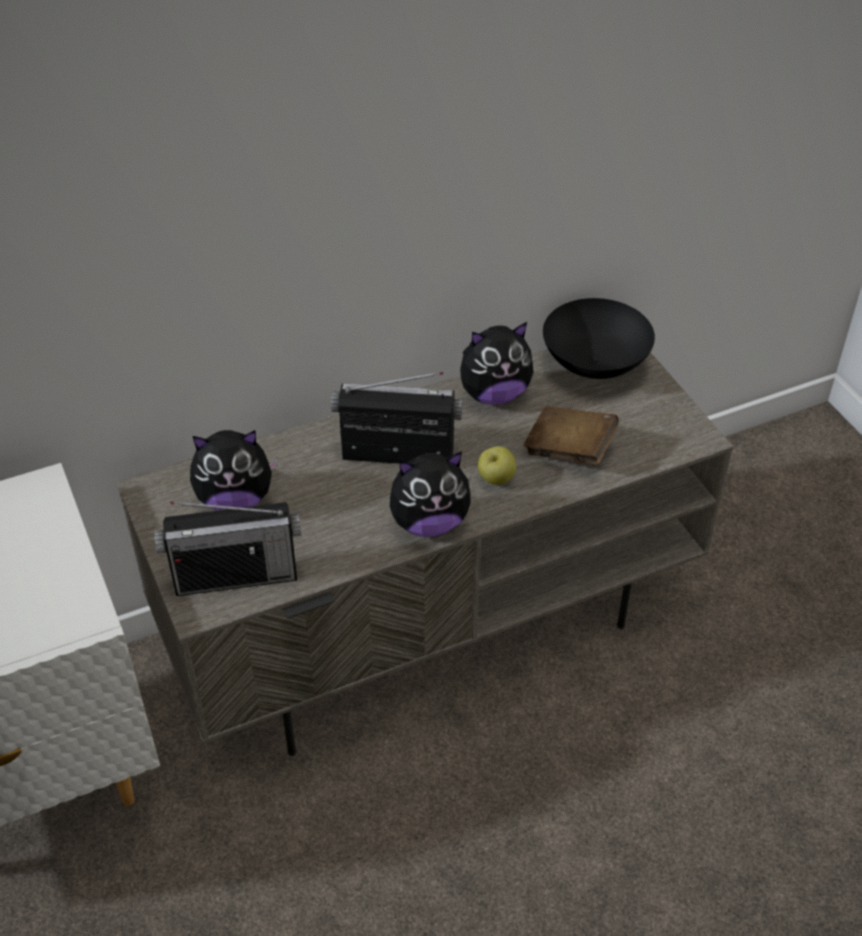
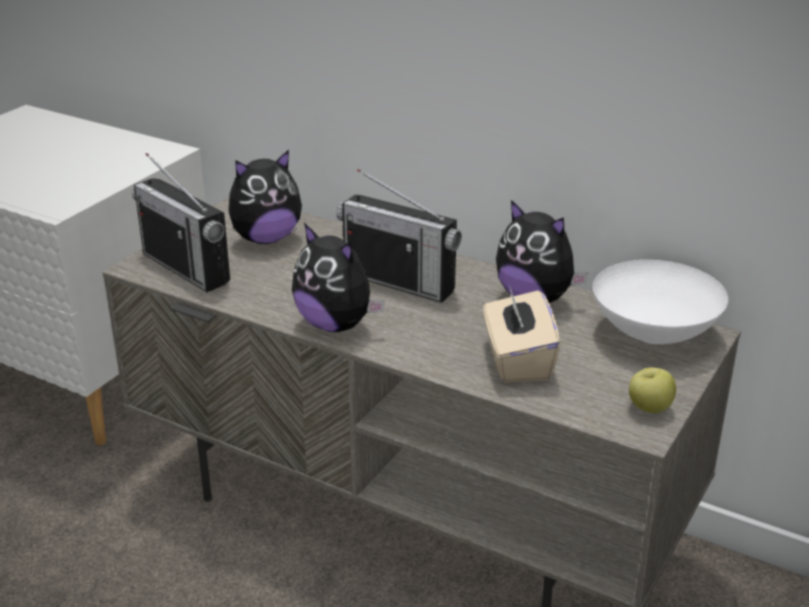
camera: 55 degrees right, 15 degrees down
plush toy [190,430,277,511] -> plush toy turned 75 degrees counterclockwise [228,150,302,244]
radio [331,372,463,464] -> radio turned 150 degrees clockwise [336,169,462,303]
apple [478,446,516,485] -> apple moved to [629,368,676,413]
brown book [523,406,619,465] -> beige tissue box [483,284,560,382]
black bowl [543,298,655,379] -> white bowl [593,260,728,344]

